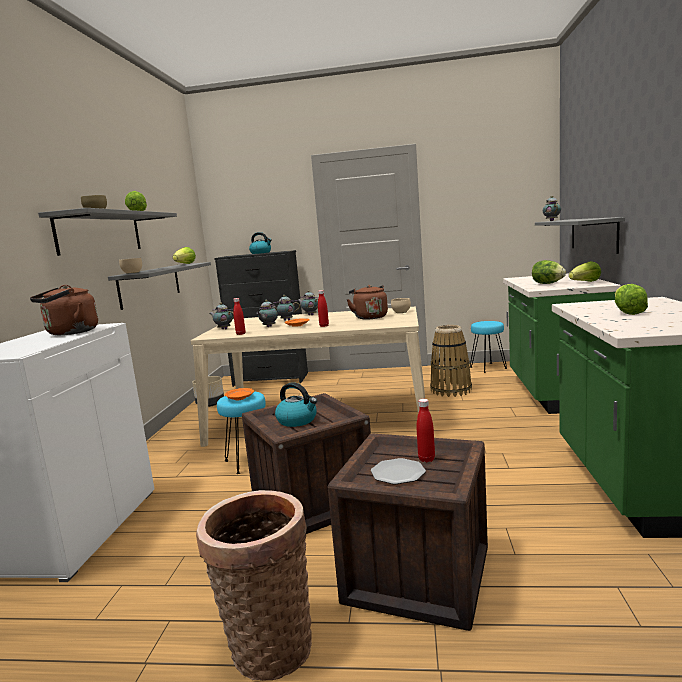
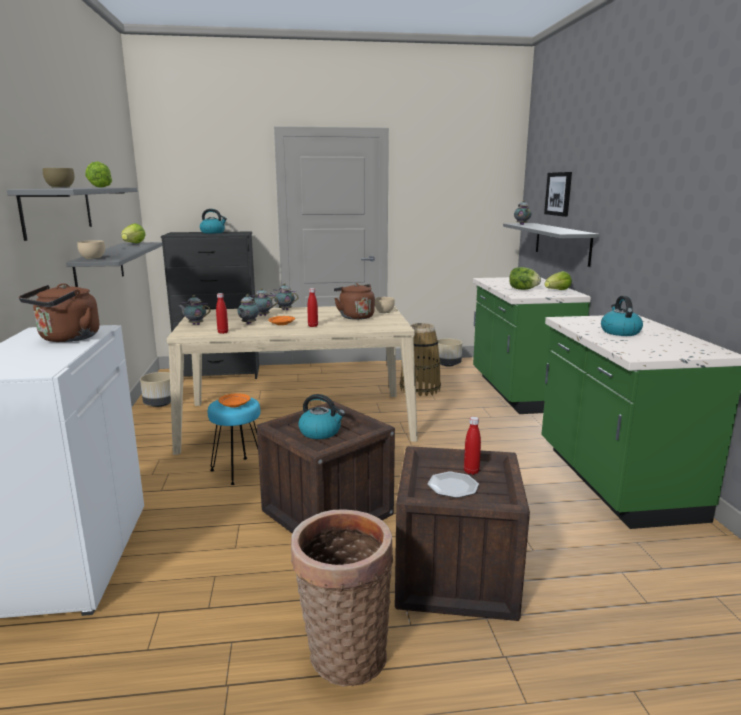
camera: 15 degrees left, 5 degrees up
turquoise stool [470,321,507,373] -> beige planter [438,338,462,367]
lettuce [615,284,648,315] -> kettle [601,296,643,336]
none -> picture [544,172,572,217]

